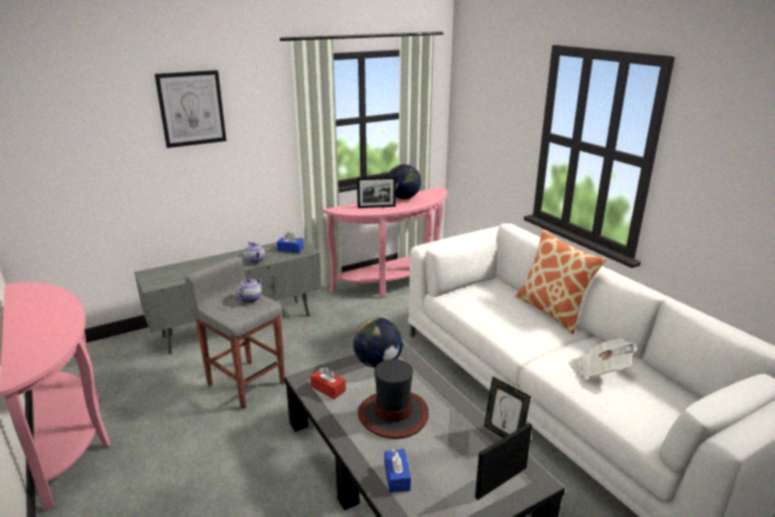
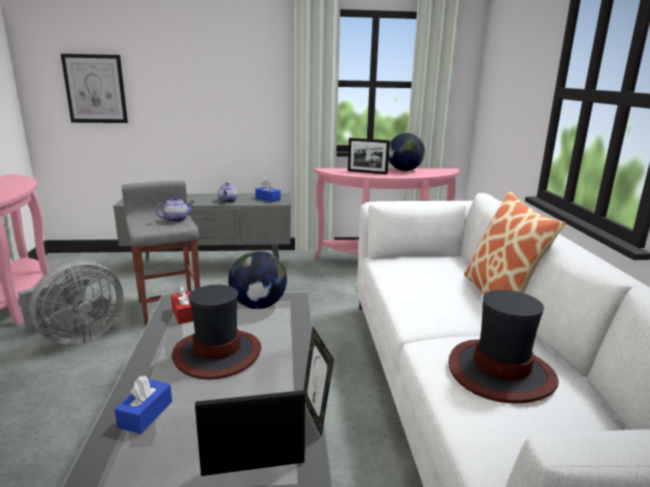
camera: 25 degrees right, 5 degrees down
picture [155,70,226,148] -> picture moved to [61,54,128,123]
newspaper [569,339,637,379] -> hat [448,290,559,403]
none -> grey fan [18,261,123,345]

